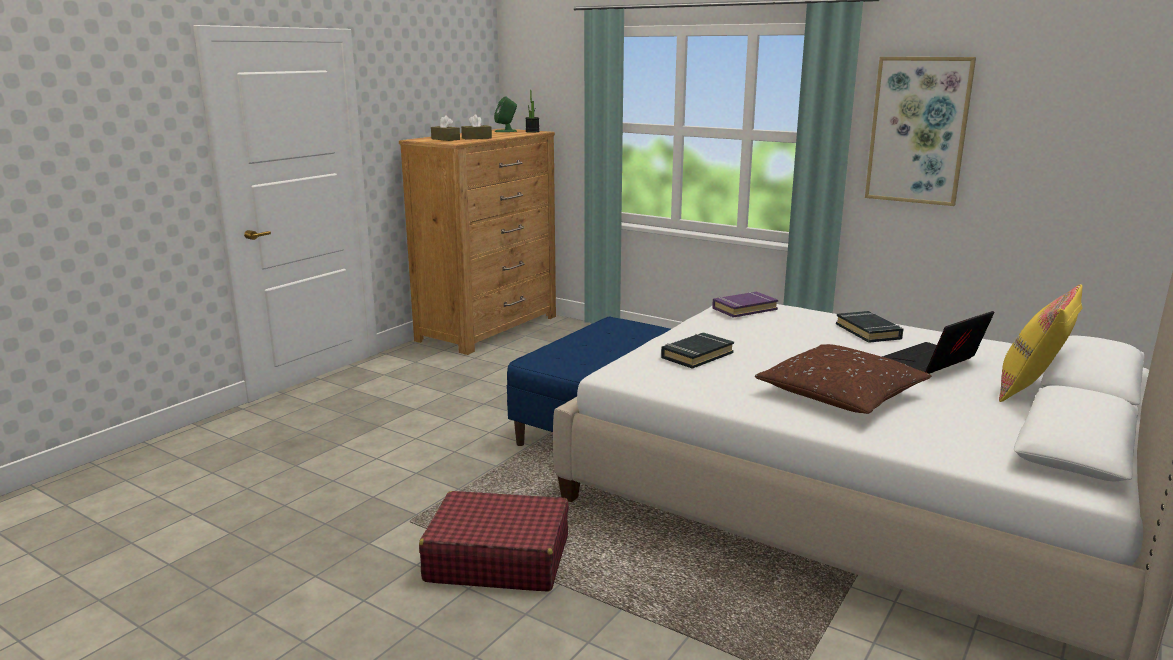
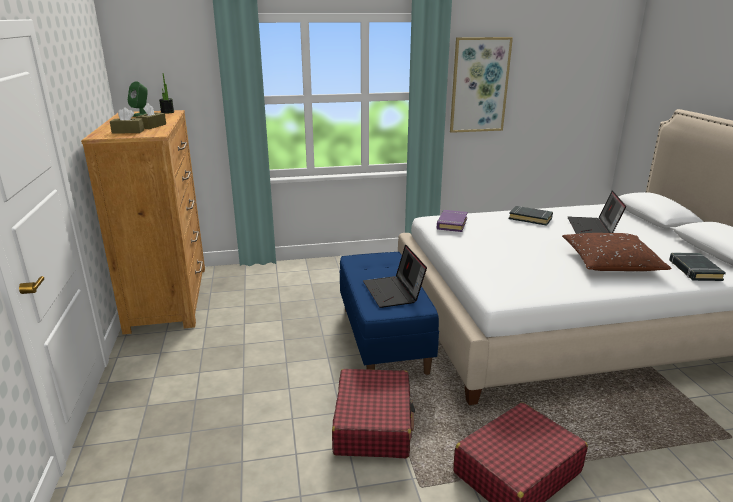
camera: 45 degrees left, 5 degrees up
black book [661,332,734,369] -> black book moved to [669,253,726,281]
yellow pillow [999,284,1082,402] -> none
none -> red suitcase [332,369,415,458]
none -> laptop [363,244,427,308]

